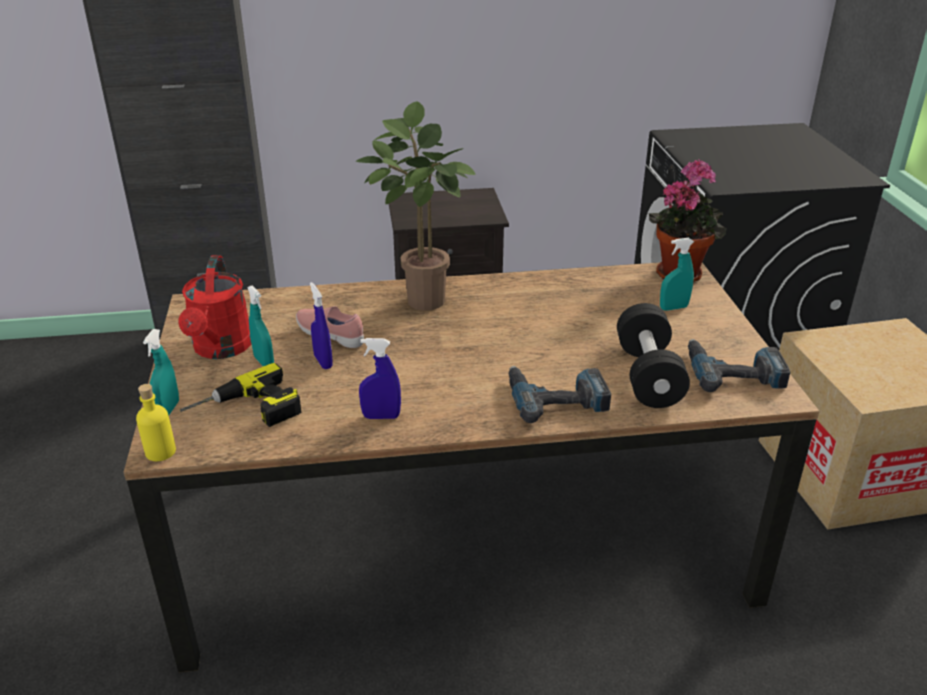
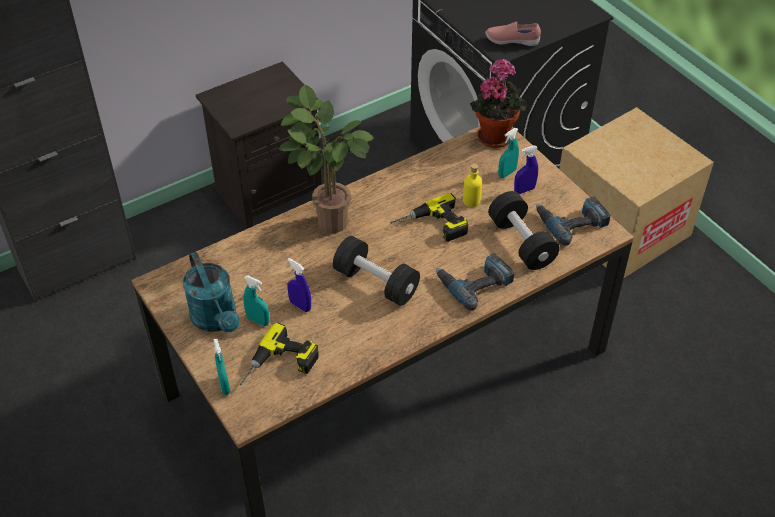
camera: 25 degrees left, 15 degrees up
yellow bottle [136,384,176,461] -> yellow bottle moved to [463,163,482,207]
red watering can [178,255,252,359] -> turquoise watering can [183,252,240,332]
pink shoe [296,306,364,348] -> pink shoe moved to [485,22,541,46]
blue spray bottle [359,338,401,419] -> blue spray bottle moved to [514,145,538,194]
none -> black dumbbell [333,236,420,306]
none -> power drill [391,193,468,242]

